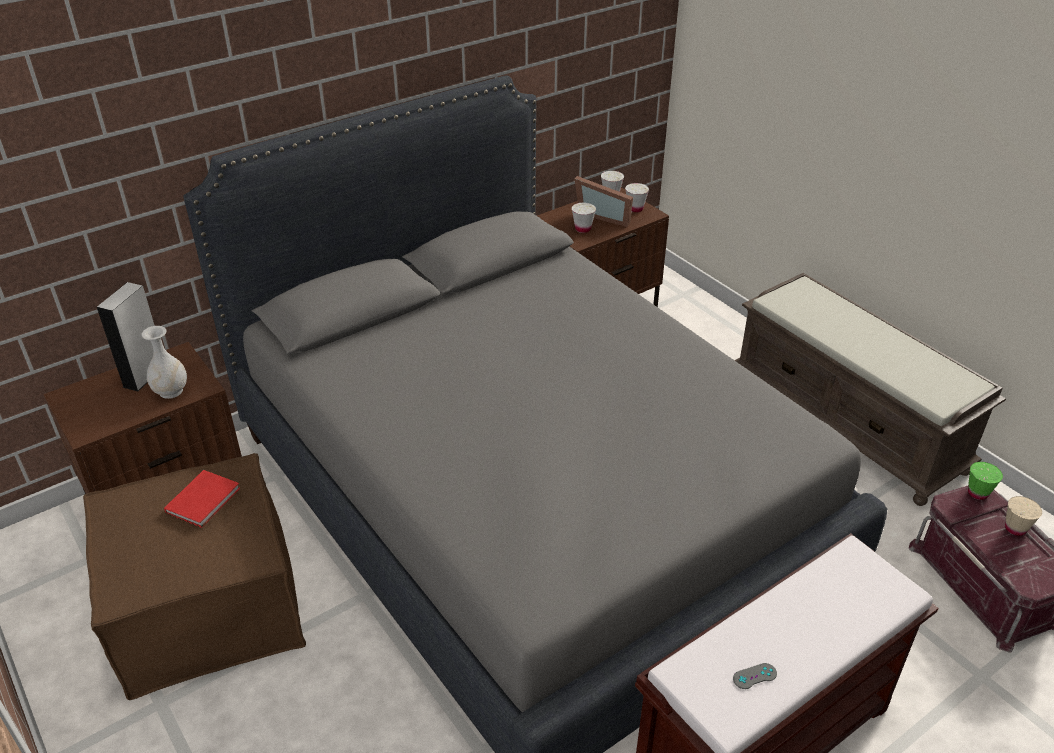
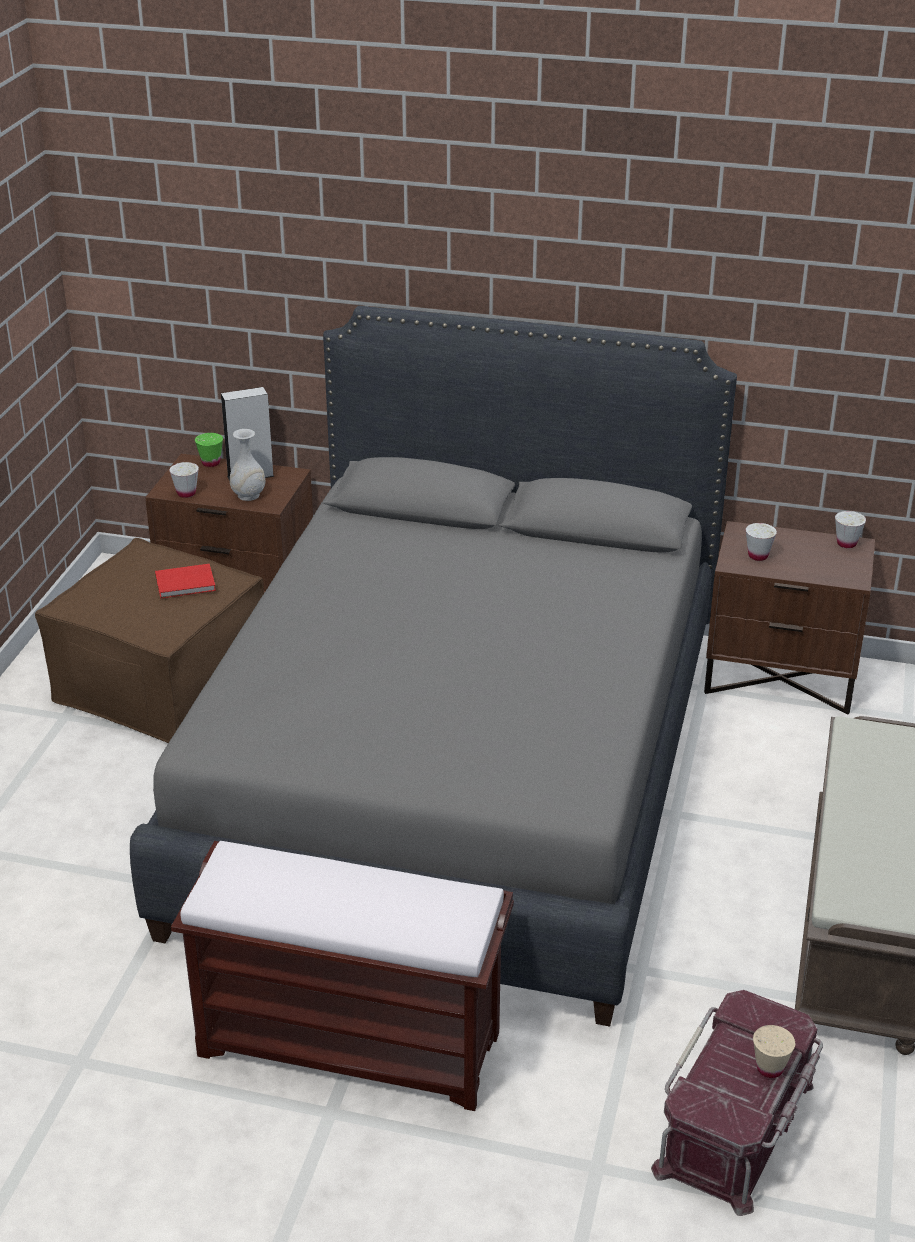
camera: 50 degrees right, 5 degrees down
picture frame [574,176,633,227] -> none
white cup [625,183,649,212] -> white cup moved to [169,462,199,498]
grey game controller [733,663,777,689] -> none
green cup [968,462,1003,500] -> green cup moved to [195,433,223,467]

